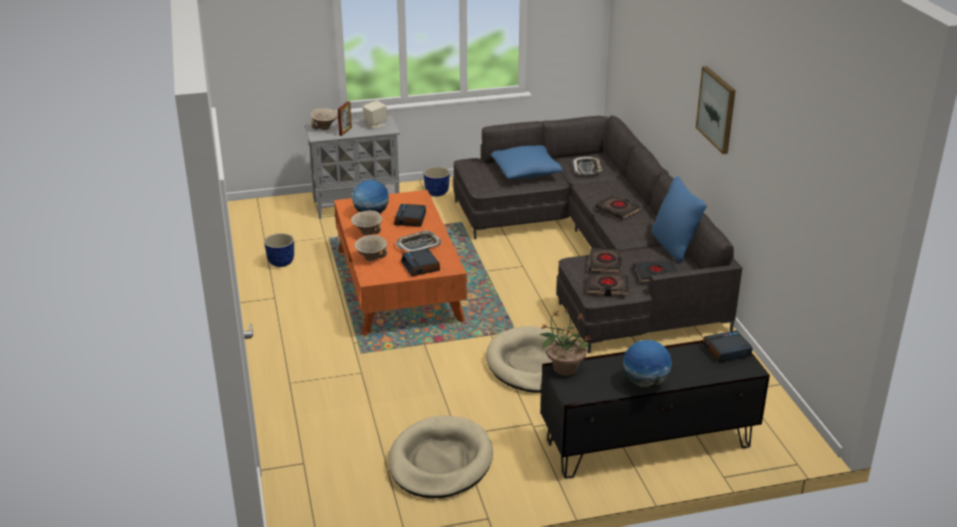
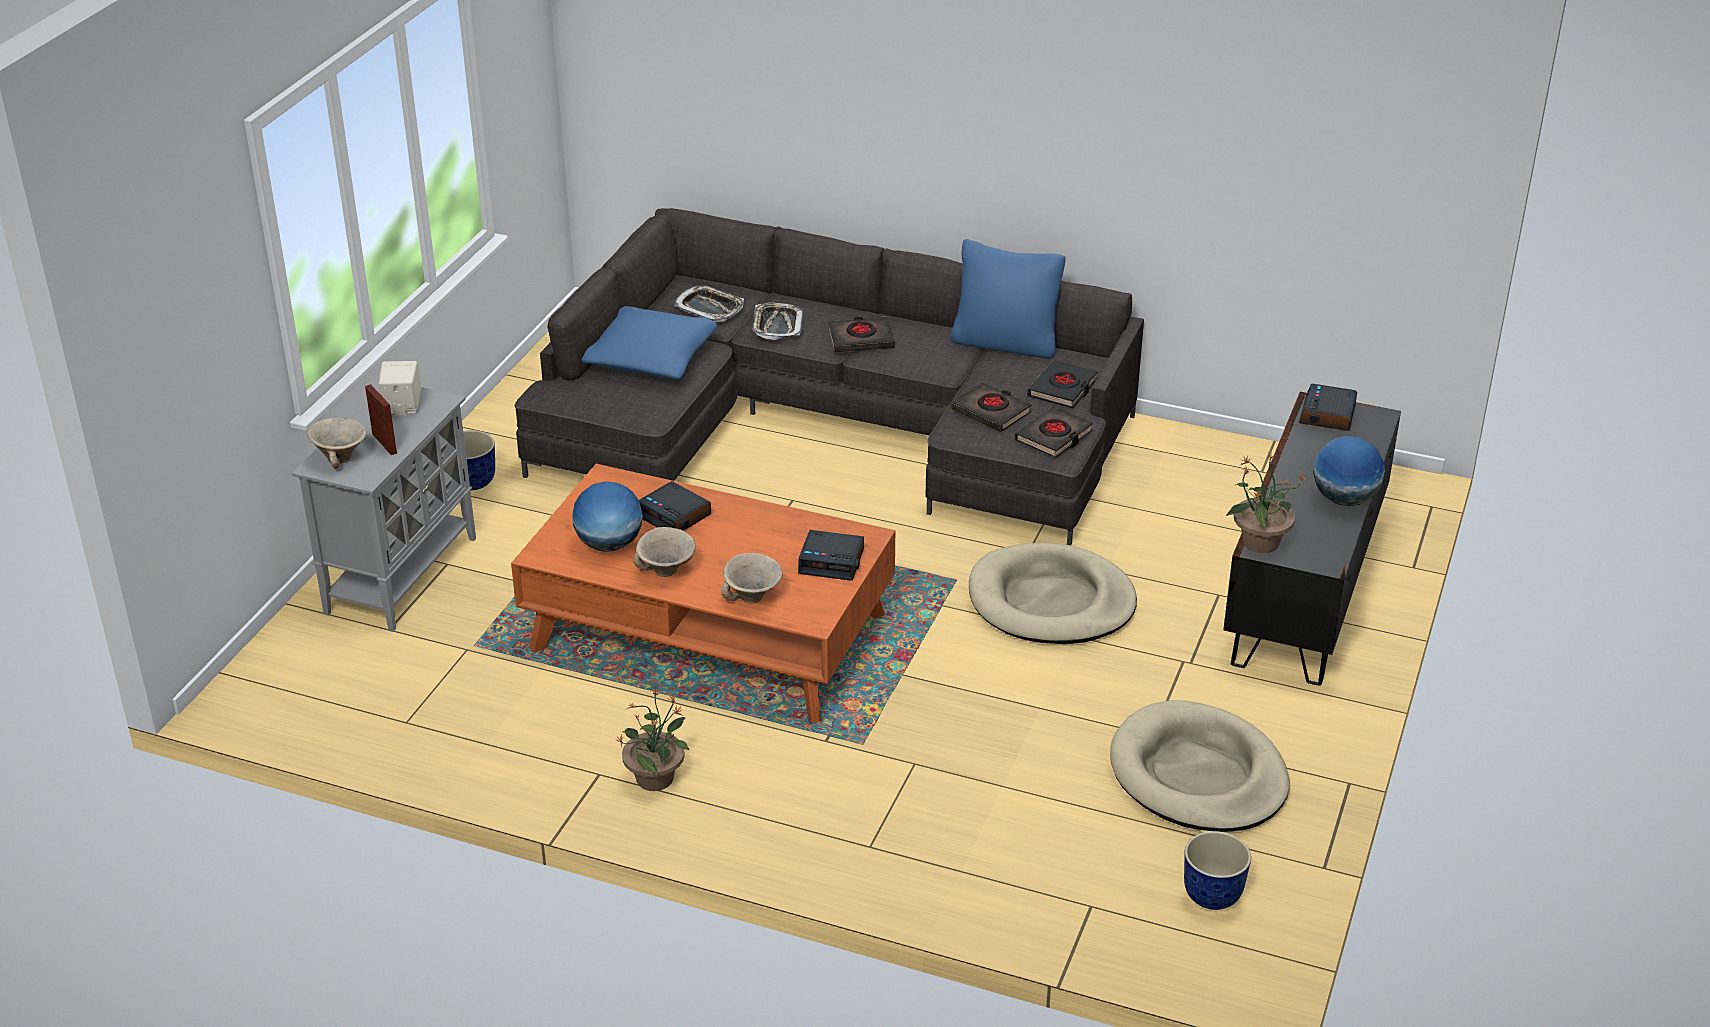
camera: 55 degrees left, 5 degrees up
planter [264,233,294,267] -> planter moved to [1184,831,1251,910]
tray [396,230,442,252] -> tray moved to [752,303,804,340]
picture [696,66,736,154] -> none
none -> potted plant [617,688,689,791]

